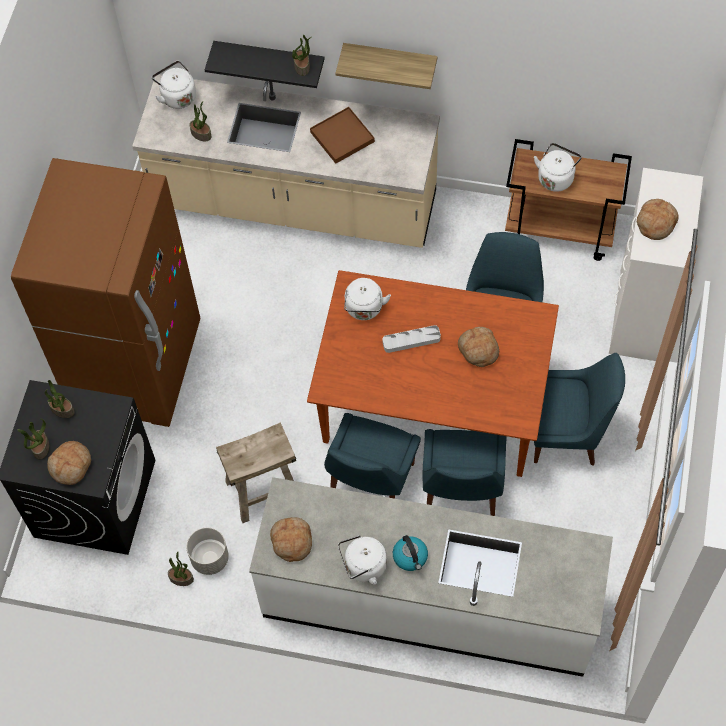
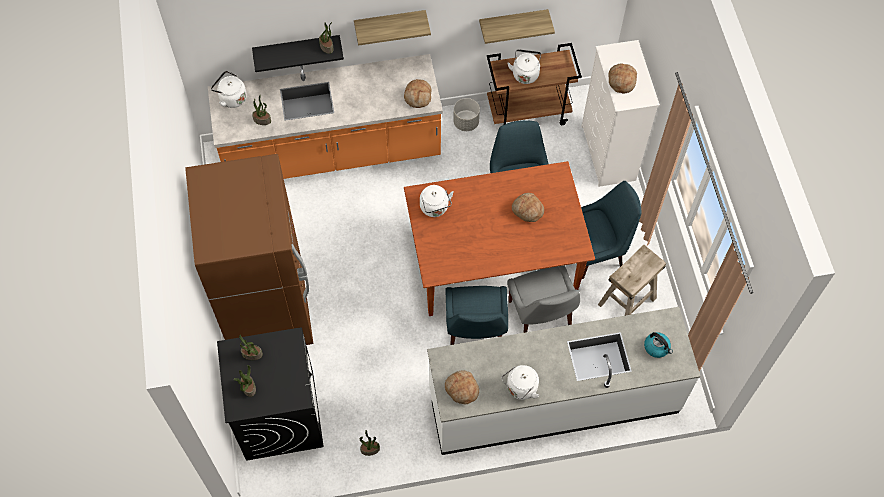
camera: 25 degrees left, 0 degrees up
bread [47,441,91,485] -> bread moved to [404,79,432,108]
beige counter [132,74,440,248] -> orange counter [208,54,443,179]
grey planter [187,528,229,575] -> grey planter moved to [453,98,480,131]
beige stool [216,422,296,523] -> beige stool moved to [598,245,666,316]
brown tray [310,107,375,164] -> none
grey tray [383,325,441,353] -> none
kettle [393,535,428,571] -> kettle moved to [644,332,673,358]
blue chair [422,429,507,516] -> grey chair [507,265,580,333]
none -> shelf [479,9,555,44]

